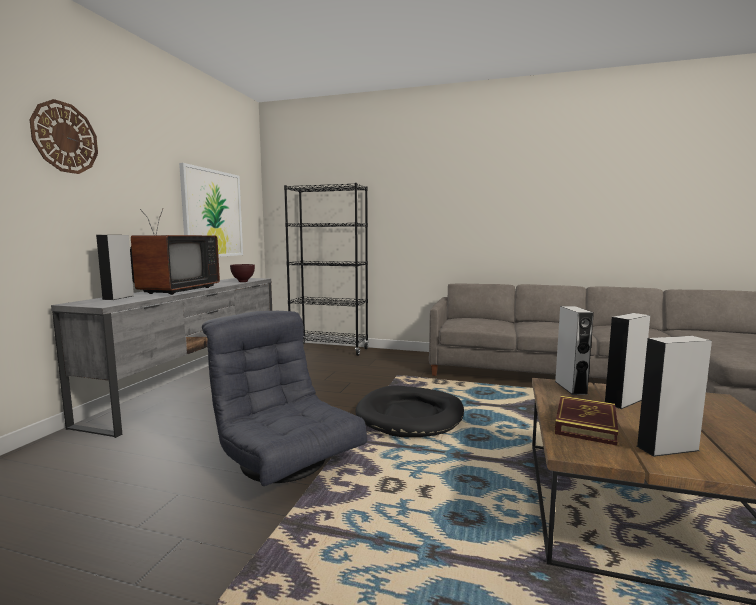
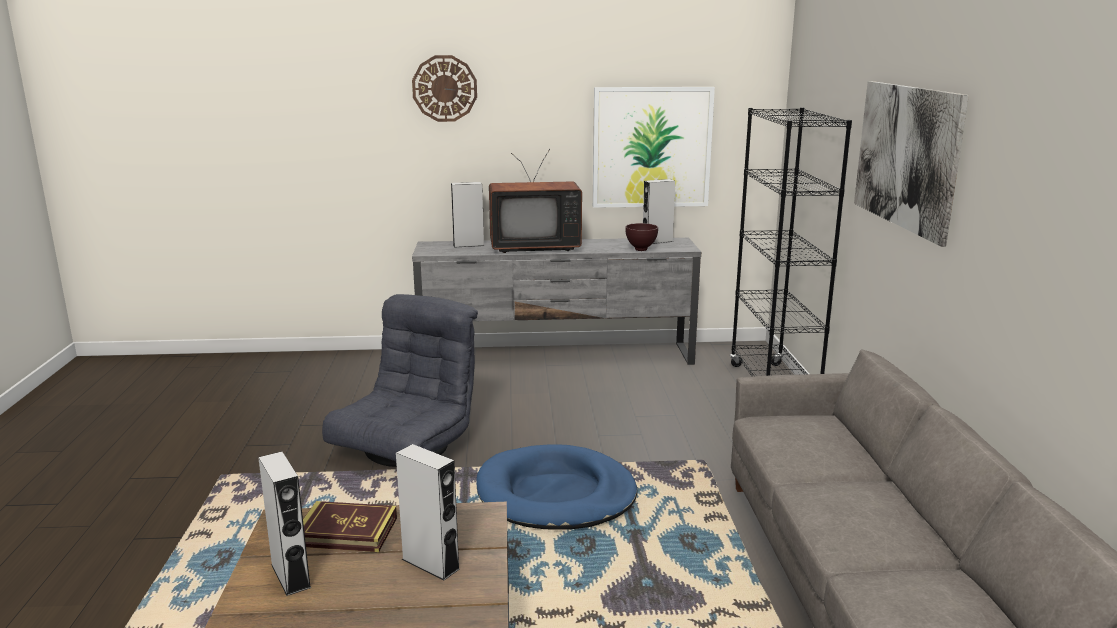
camera: 70 degrees right, 10 degrees up
black dog bed [355,385,464,437] -> blue dog bed [476,444,637,530]
grey speaker [555,306,594,395] -> grey speaker moved to [643,179,675,244]
none -> picture [854,81,969,247]

